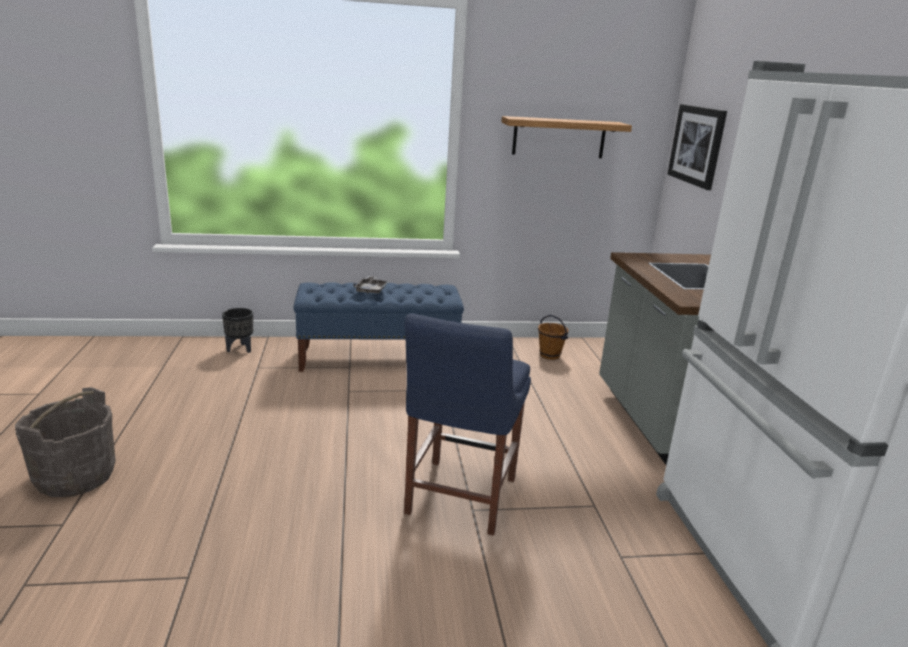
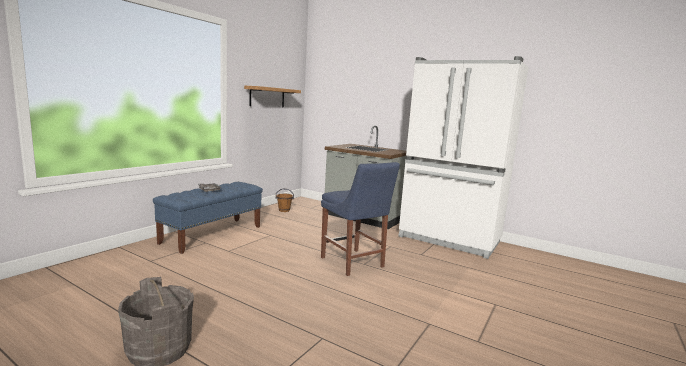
camera: 50 degrees left, 10 degrees down
black planter [222,308,253,353] -> none
picture [667,104,727,190] -> none

